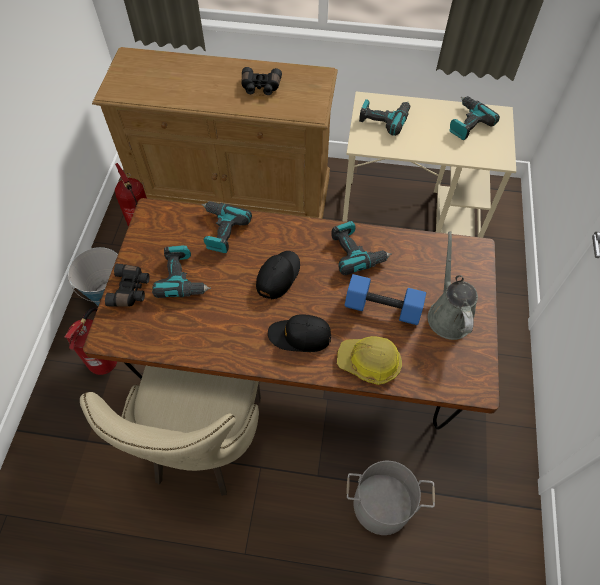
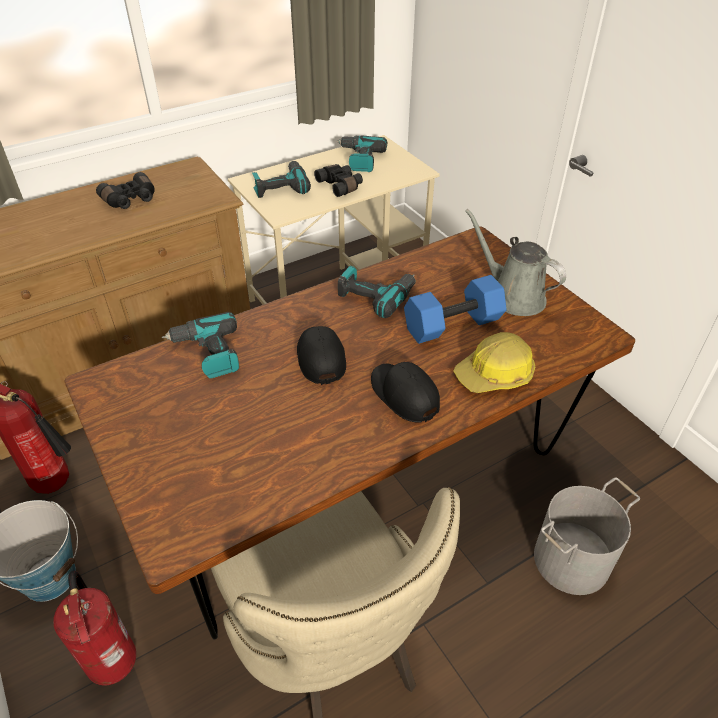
camera: 40 degrees left, 15 degrees down
black binoculars [105,264,150,307] -> black binoculars moved to [314,164,363,197]
power drill [152,245,211,298] -> none
black cap [268,315,331,352] -> black cap turned 90 degrees clockwise [371,362,440,423]

